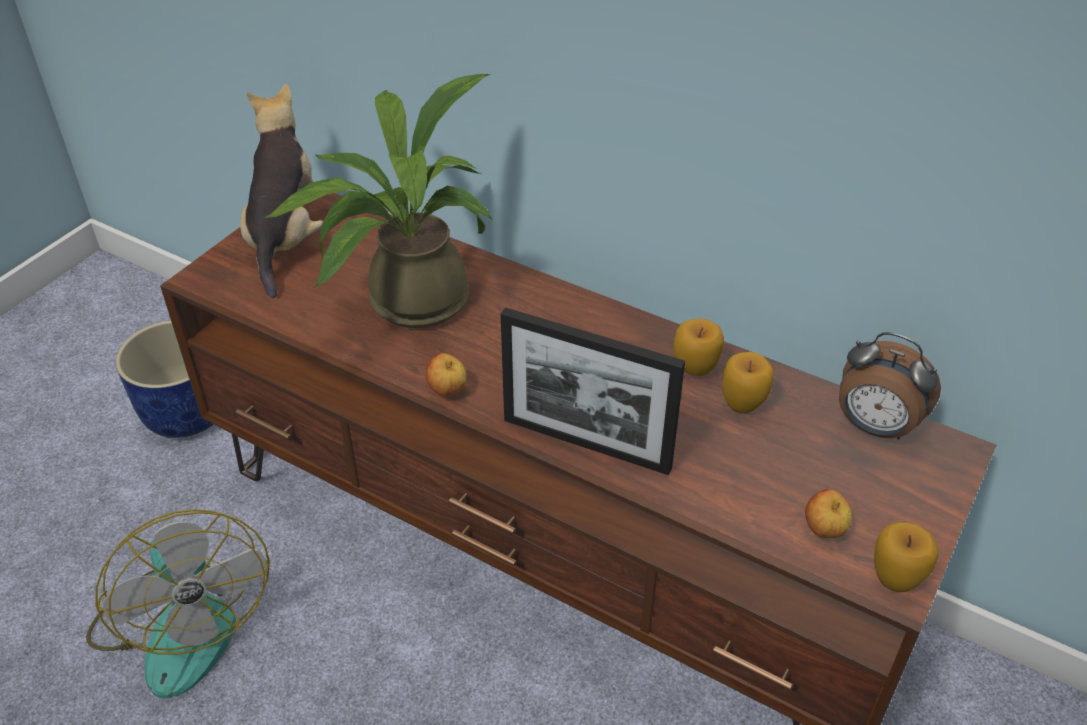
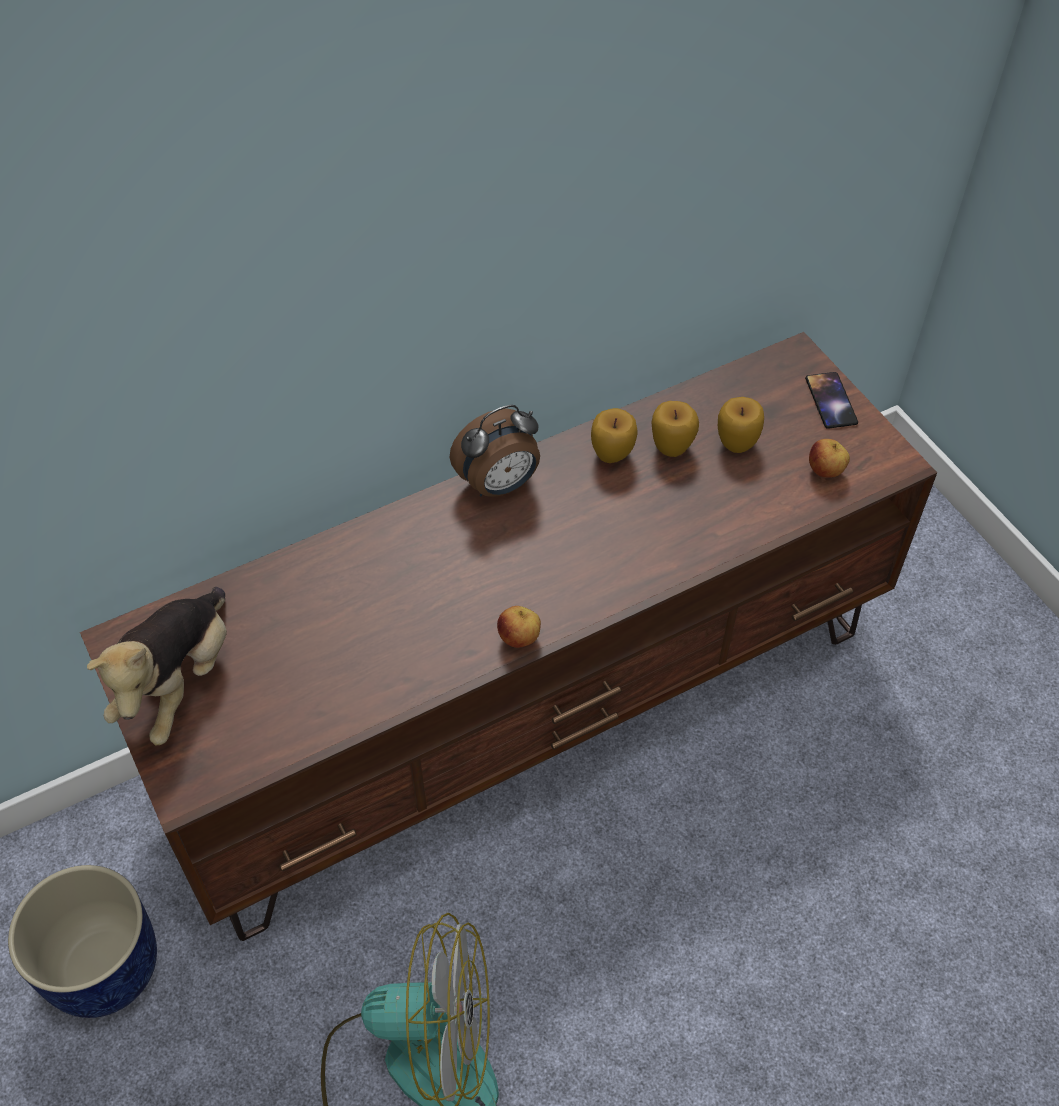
camera: 60 degrees left, 10 degrees up
plush toy [240,84,323,298] -> plush toy turned 105 degrees counterclockwise [87,587,227,745]
potted plant [264,74,492,328] -> none
picture frame [500,307,685,475] -> none
alarm clock [839,332,941,440] -> alarm clock moved to [450,405,540,497]
apple [874,522,939,592] -> apple moved to [718,397,764,453]
none -> phone [805,372,858,429]

